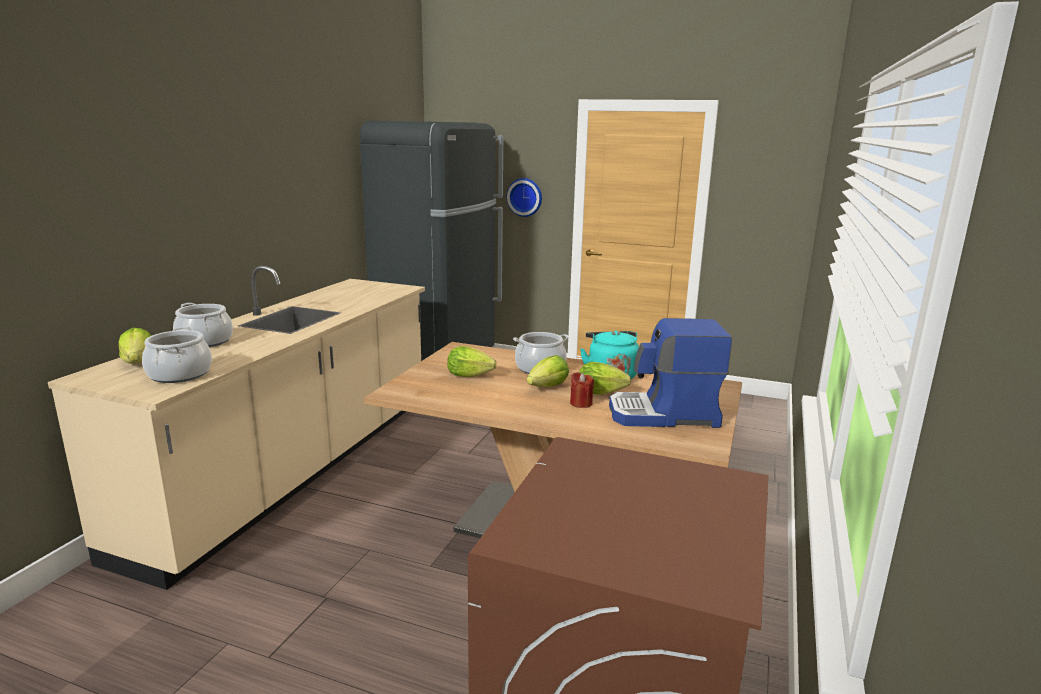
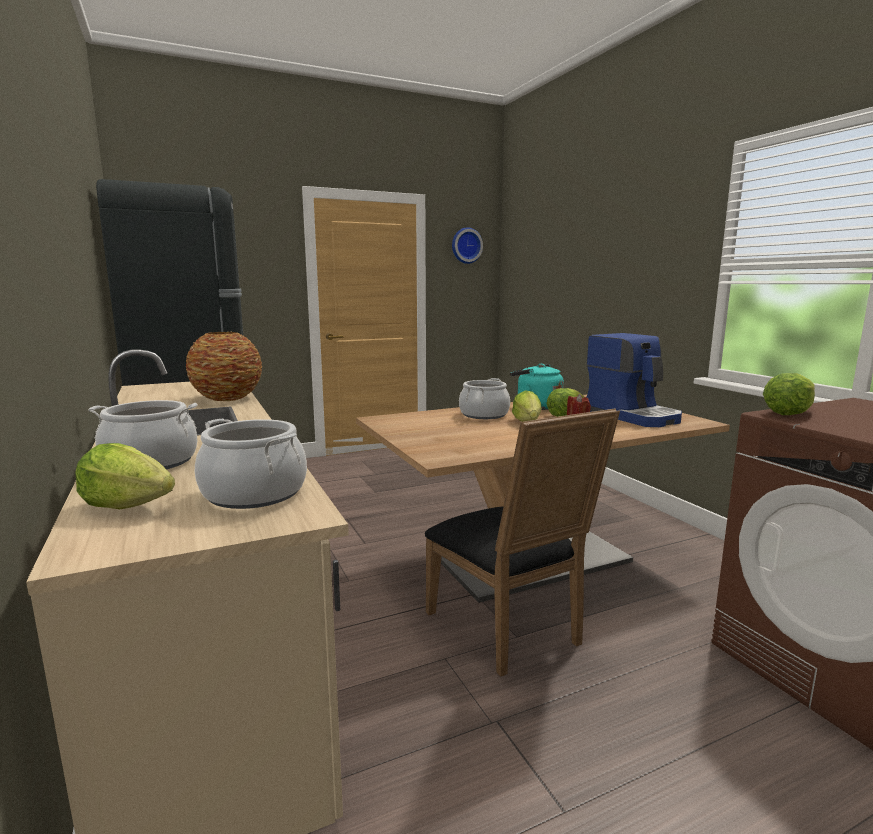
camera: 45 degrees left, 5 degrees down
lettuce [447,346,497,377] -> lettuce moved to [763,373,815,415]
wall clock [507,178,542,217] -> wall clock moved to [452,227,483,264]
coffee machine [609,318,732,428] -> coffee machine turned 75 degrees counterclockwise [586,333,682,427]
none -> vase [186,332,262,401]
none -> black chair [425,408,620,676]

